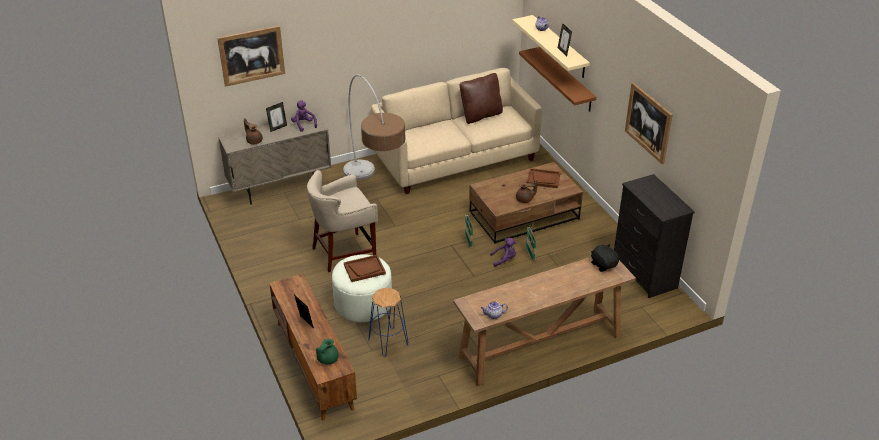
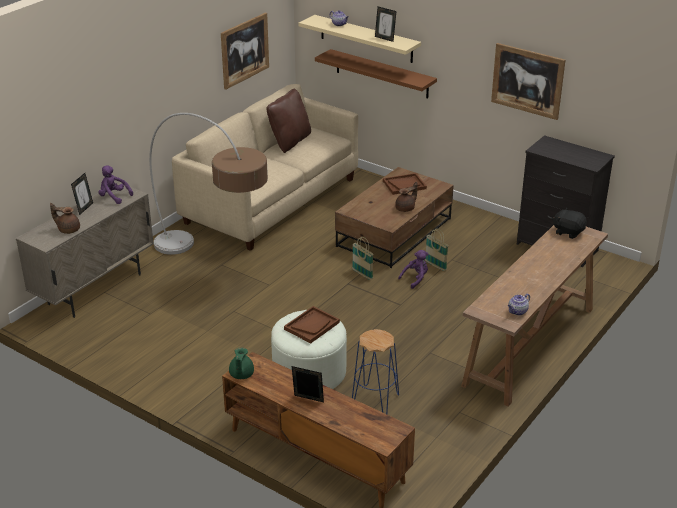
camera: 30 degrees left, 5 degrees down
picture [217,26,285,87] -> picture moved to [221,13,269,90]
beige stool [307,170,378,273] -> none
green teapot [316,338,339,365] -> green teapot moved to [229,347,254,379]

